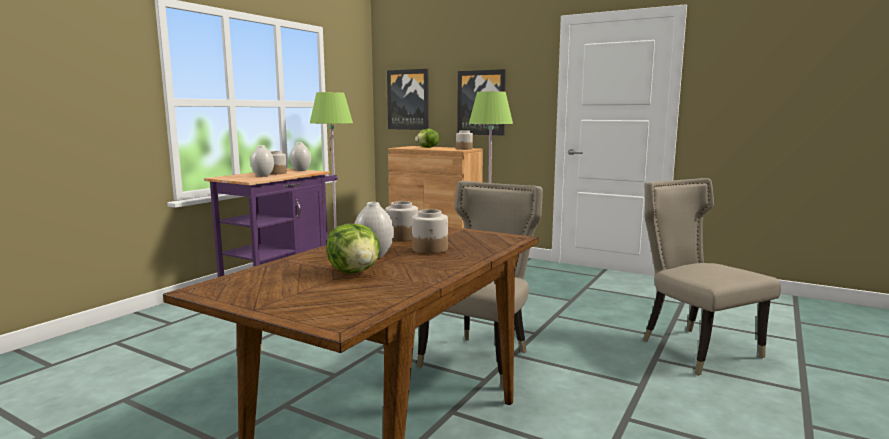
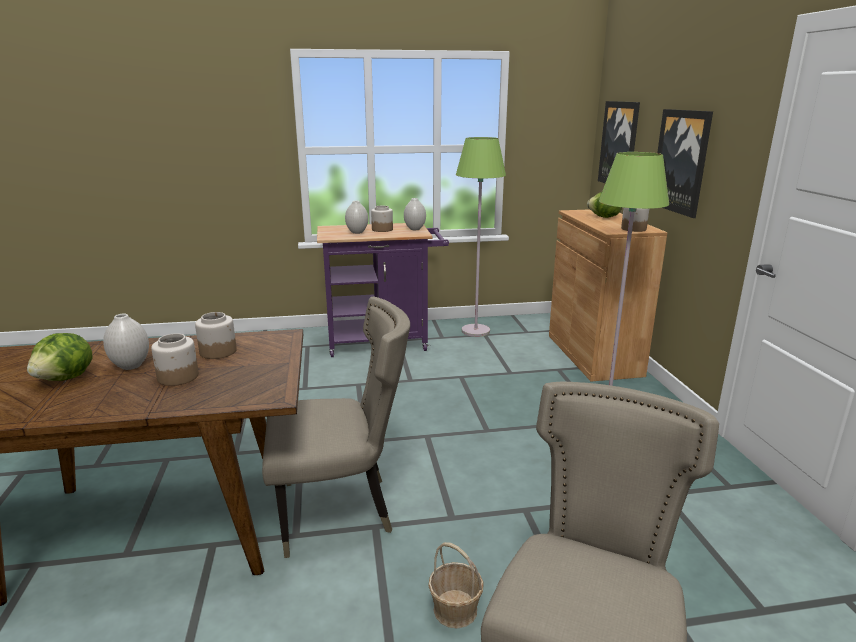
camera: 50 degrees right, 10 degrees up
none -> basket [428,542,484,629]

